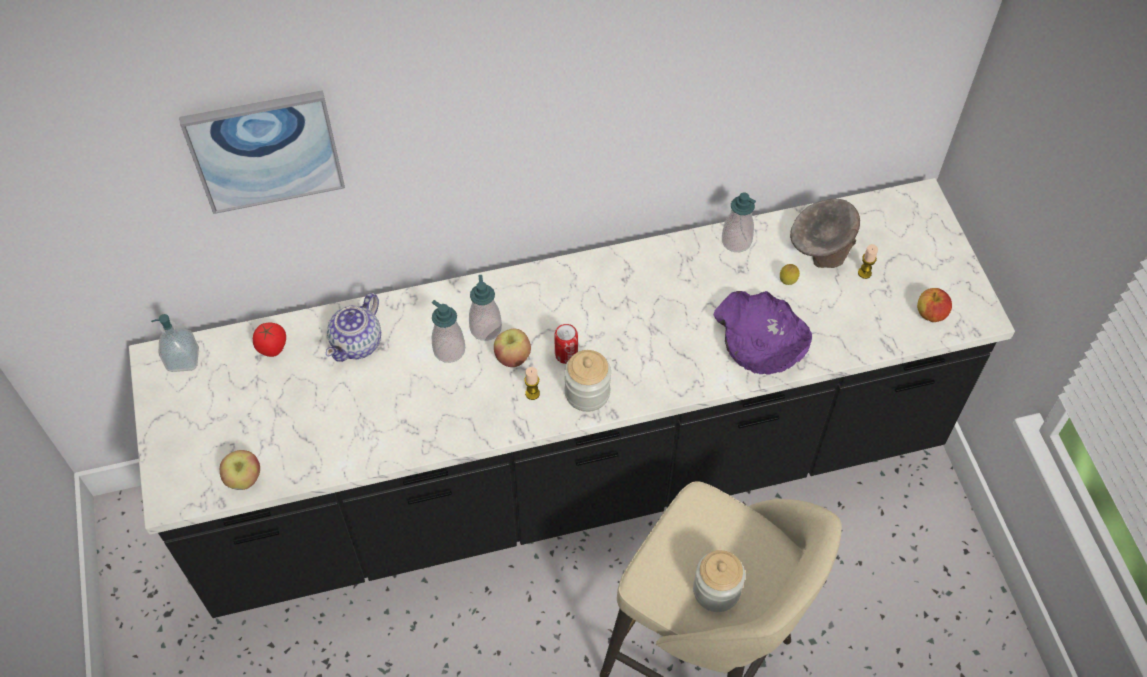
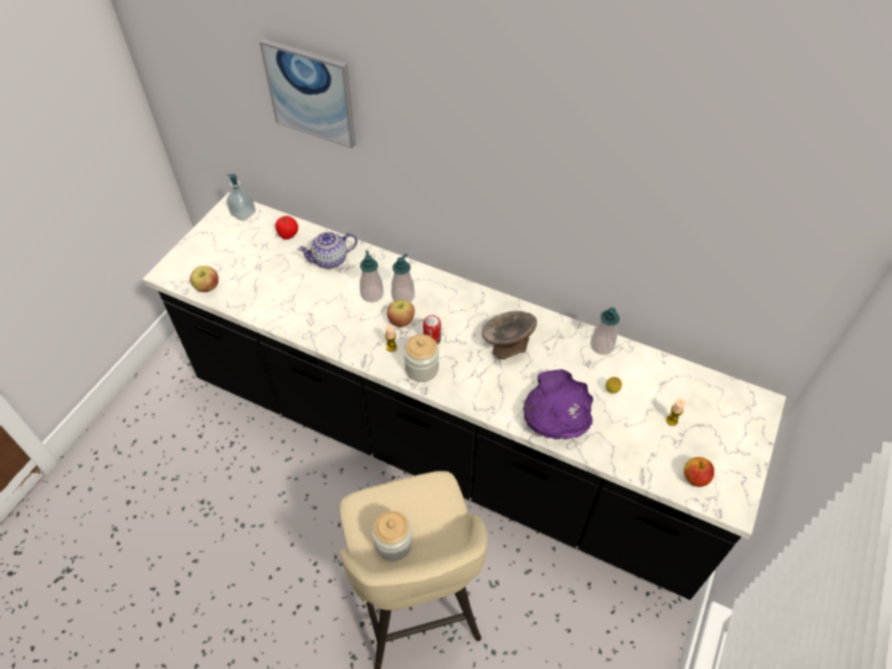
camera: 40 degrees right, 5 degrees down
grey bowl [790,199,860,268] -> grey bowl moved to [482,311,537,359]

